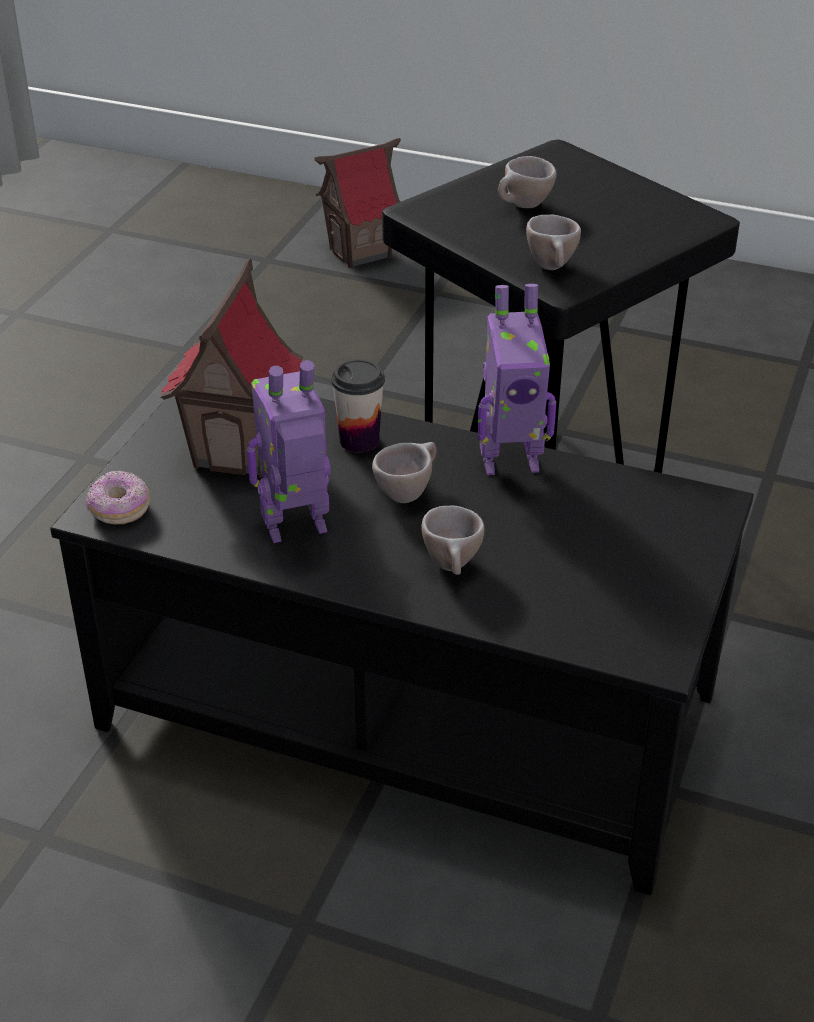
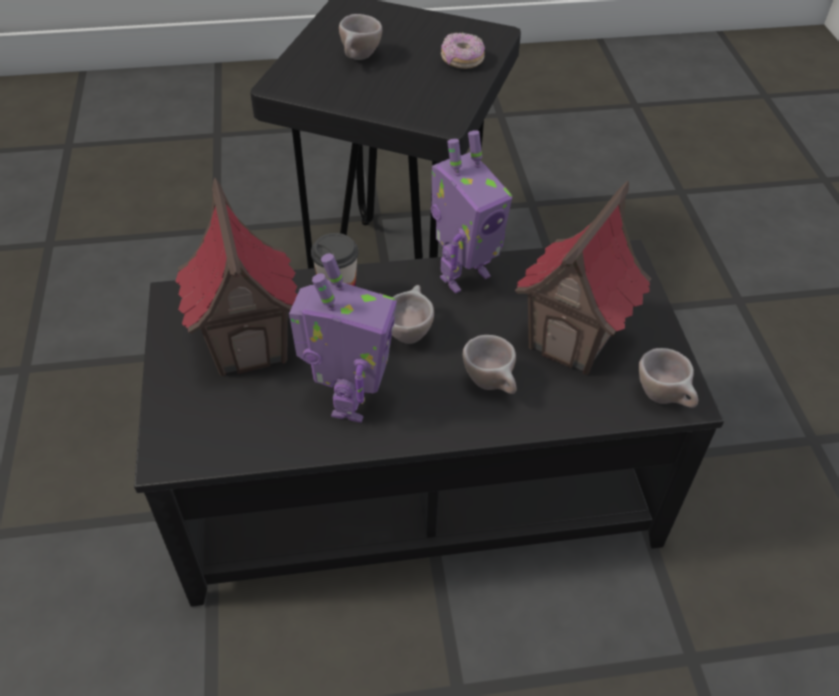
camera: 30 degrees left, 10 degrees up
donut [86,470,150,525] -> donut moved to [441,33,485,69]
toy robot [247,360,331,543] -> toy robot turned 150 degrees clockwise [289,253,397,423]
toy house [314,138,401,268] -> toy house moved to [515,181,652,375]
beige cup [526,215,581,270] -> beige cup moved to [639,348,698,408]

